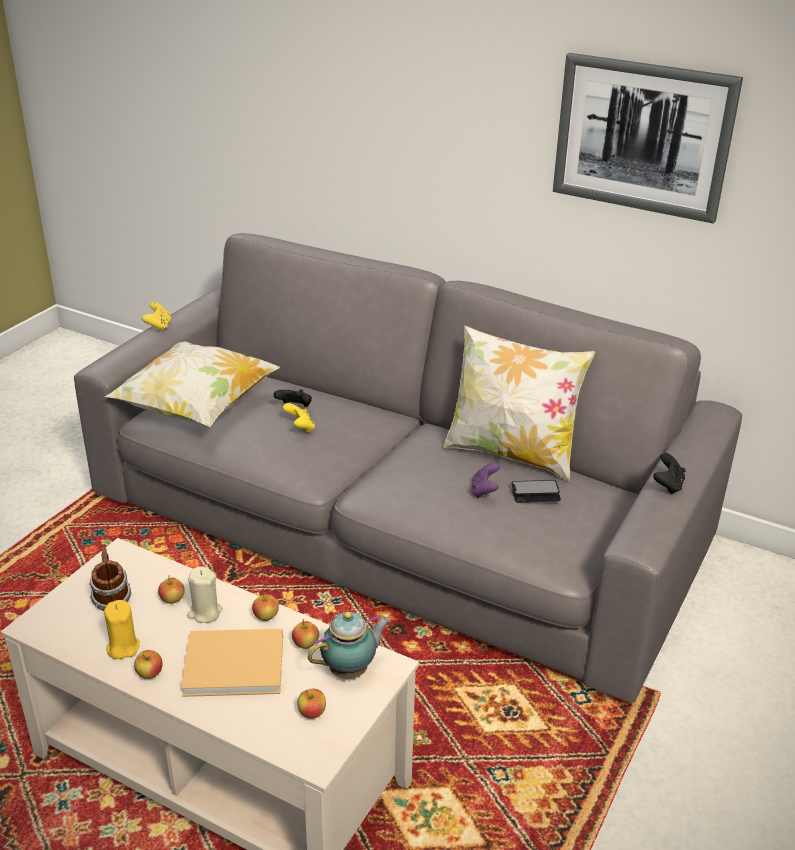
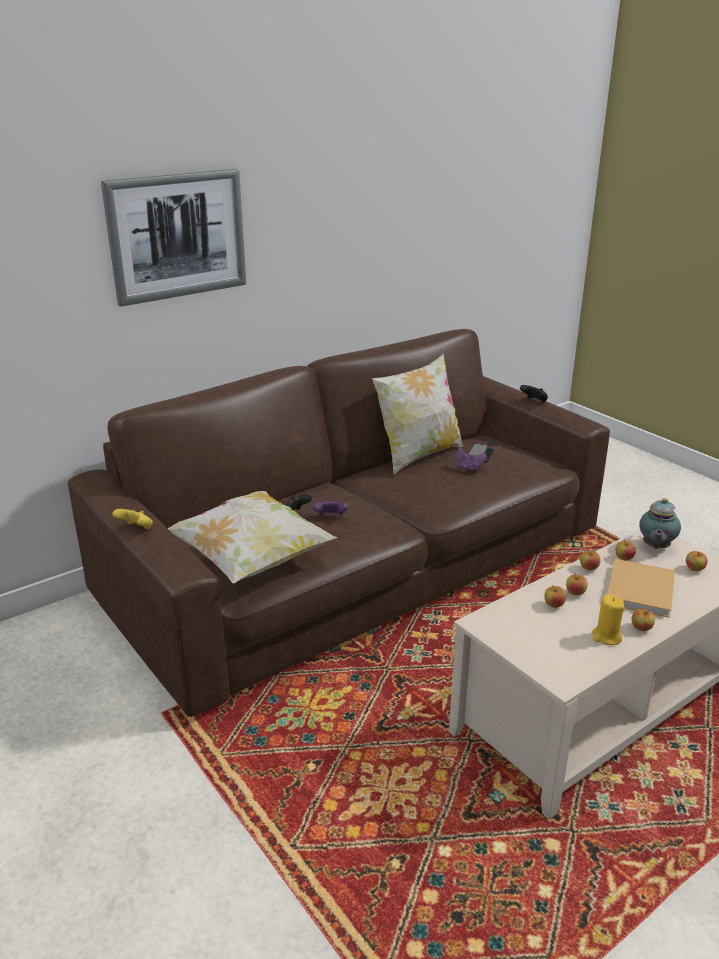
camera: 65 degrees left, 5 degrees down
grey sofa [74,233,742,703] -> brown sofa [68,329,610,717]
mug [89,547,131,611] -> none
beige candle [187,566,222,623] -> apple [566,573,588,596]
yellow game controller [283,403,315,433] -> purple game controller [312,500,348,515]
teapot [308,612,391,679] -> teapot turned 150 degrees counterclockwise [639,498,681,549]
picture [553,53,743,224] -> picture moved to [101,169,246,307]

